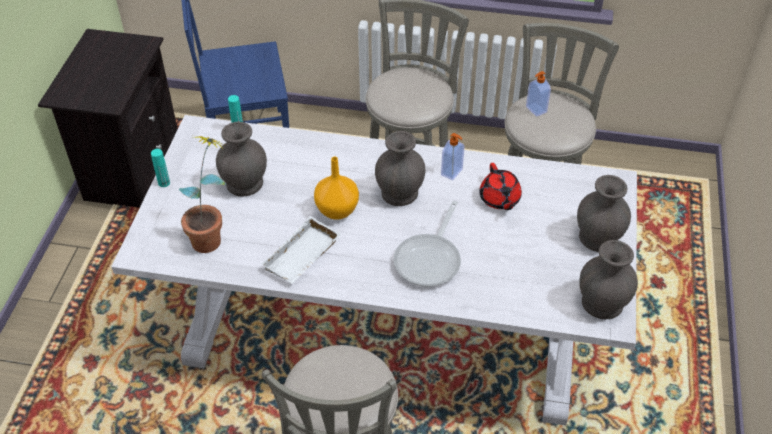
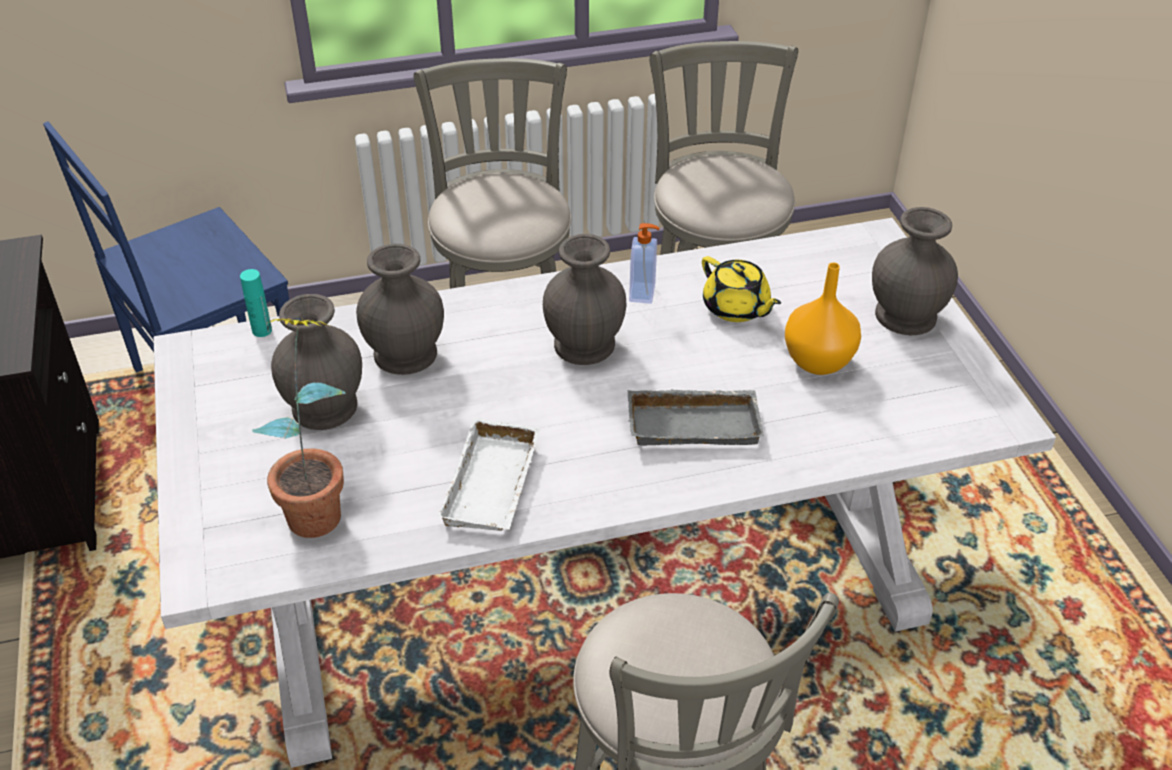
camera: 25 degrees left, 5 degrees down
turquoise bottle [151,149,170,187] -> none
orange vase [314,157,359,219] -> orange vase moved to [785,263,861,375]
frying pan [394,201,461,287] -> grey tray [627,389,764,445]
red teapot [479,163,522,210] -> yellow teapot [702,256,781,322]
soap dispenser [526,71,551,117] -> none
grey vase [579,240,638,319] -> grey vase moved to [356,244,444,375]

